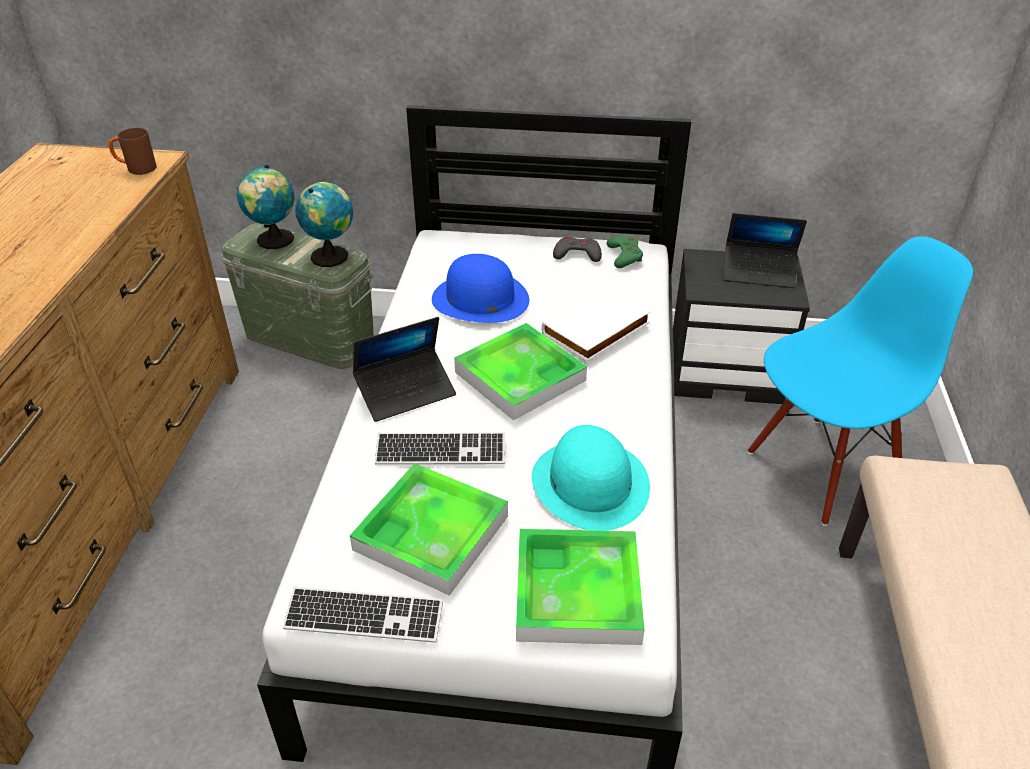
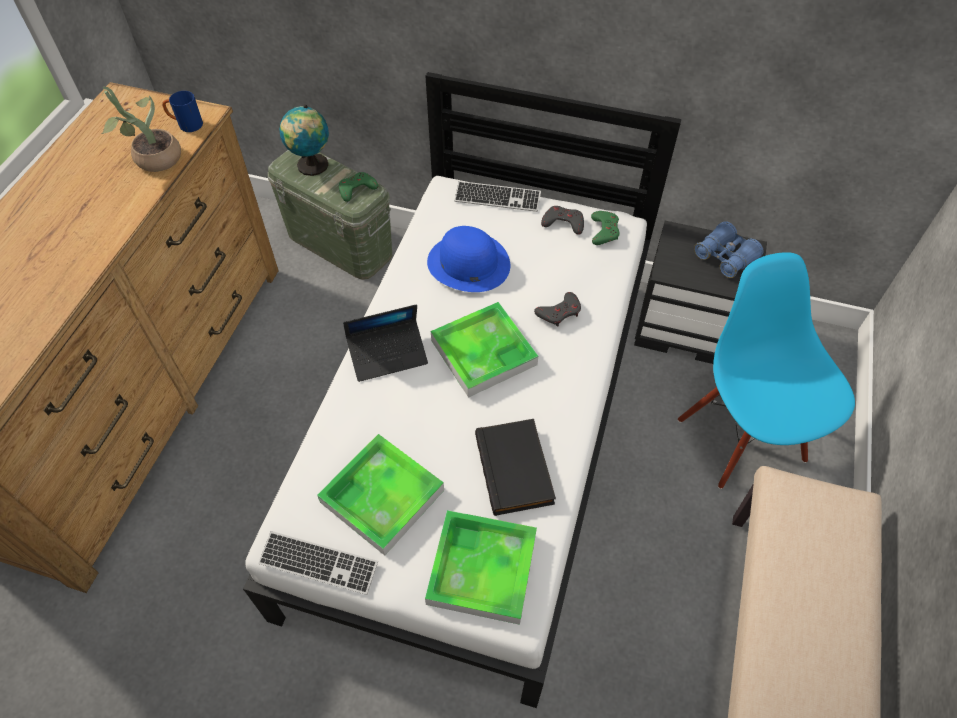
camera: 10 degrees right, 15 degrees up
brown mug [109,128,157,175] -> blue mug [162,91,203,132]
globe [295,182,353,267] -> green game controller [339,172,378,202]
keyboard [375,432,505,465] -> keyboard moved to [454,181,541,212]
turquoise hat [532,425,650,531] -> black book [475,419,556,516]
white book [541,286,651,362] -> grey game controller [534,292,581,327]
laptop [723,213,807,288] -> blue binoculars [694,221,763,278]
blue chair [748,236,973,526] -> blue chair turned 90 degrees counterclockwise [678,252,855,489]
none -> potted plant [101,87,181,172]

